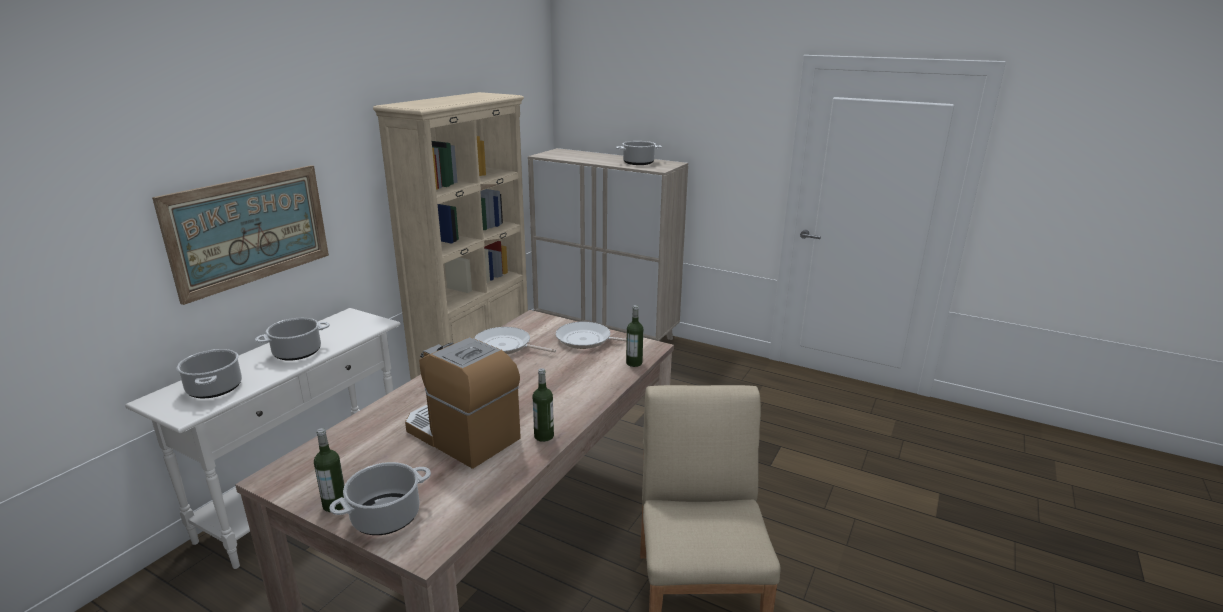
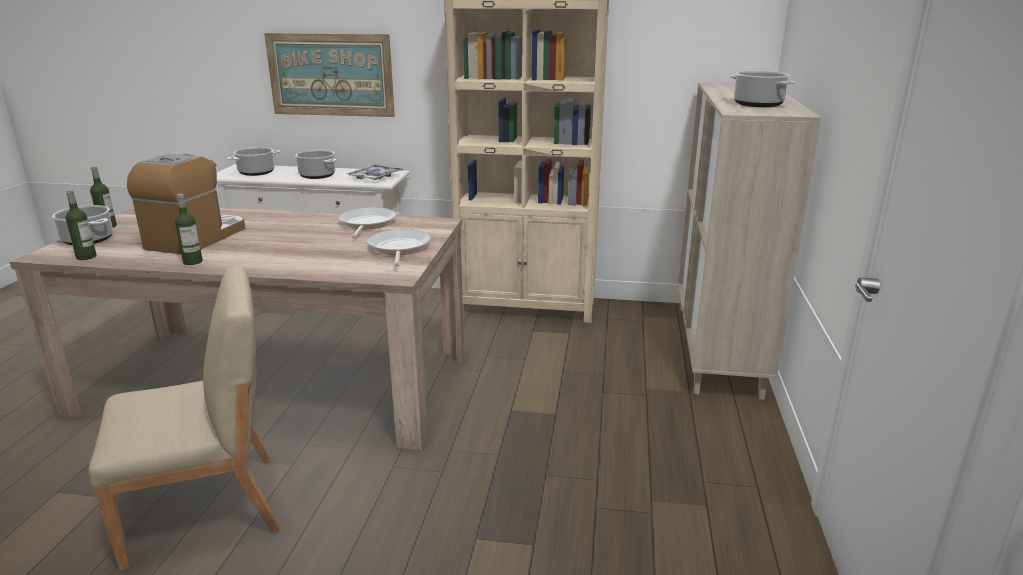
camera: 70 degrees right, 0 degrees up
bottle [626,305,643,367] -> bottle moved to [66,190,96,260]
none -> tray [346,165,403,180]

